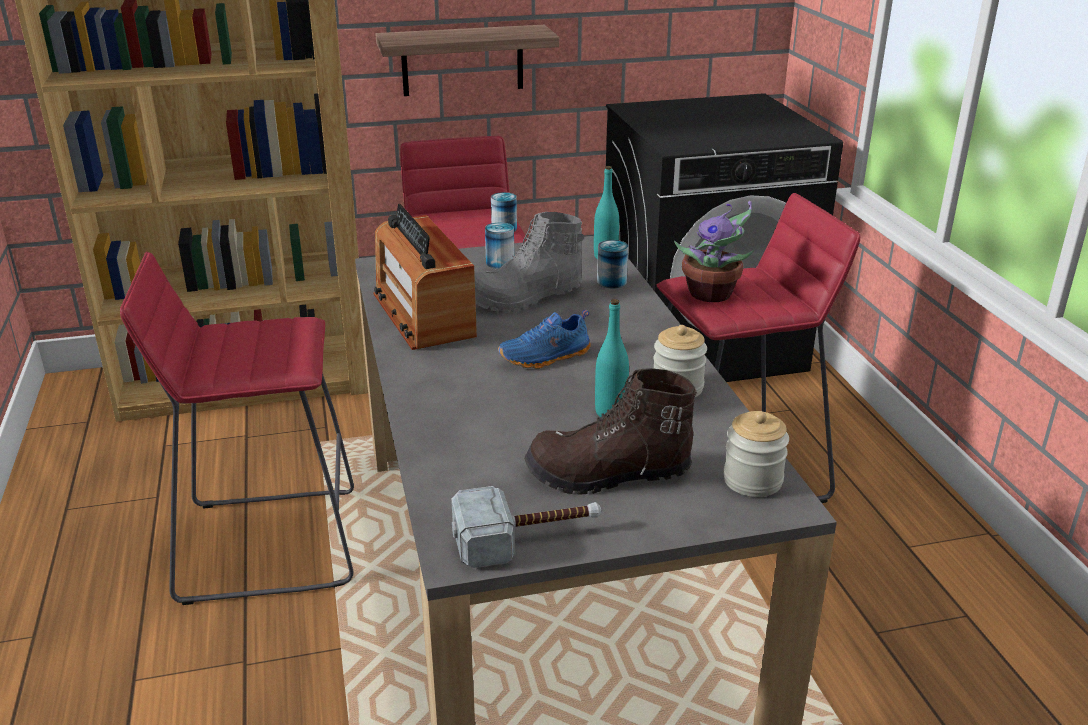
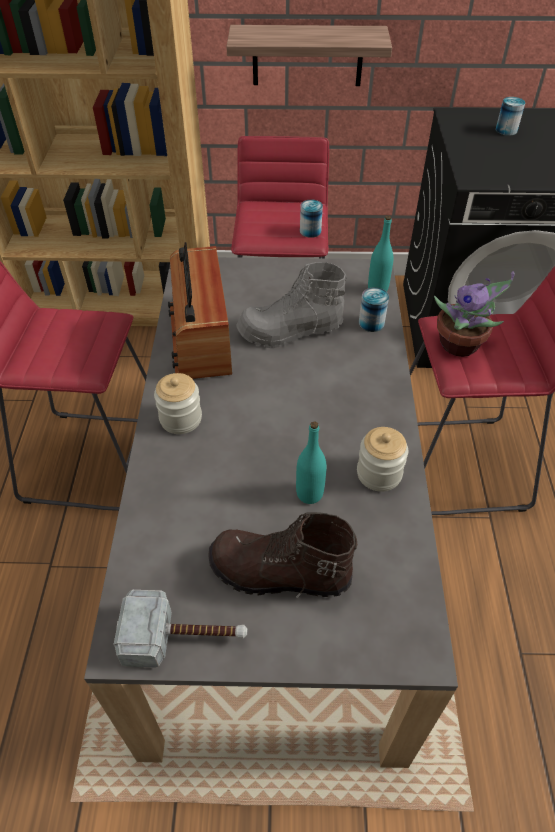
camera: 15 degrees right, 20 degrees up
can [485,222,514,269] -> can moved to [496,97,525,136]
blue shoe [498,310,591,369] -> none
jar [723,411,789,497] -> jar moved to [154,373,202,434]

